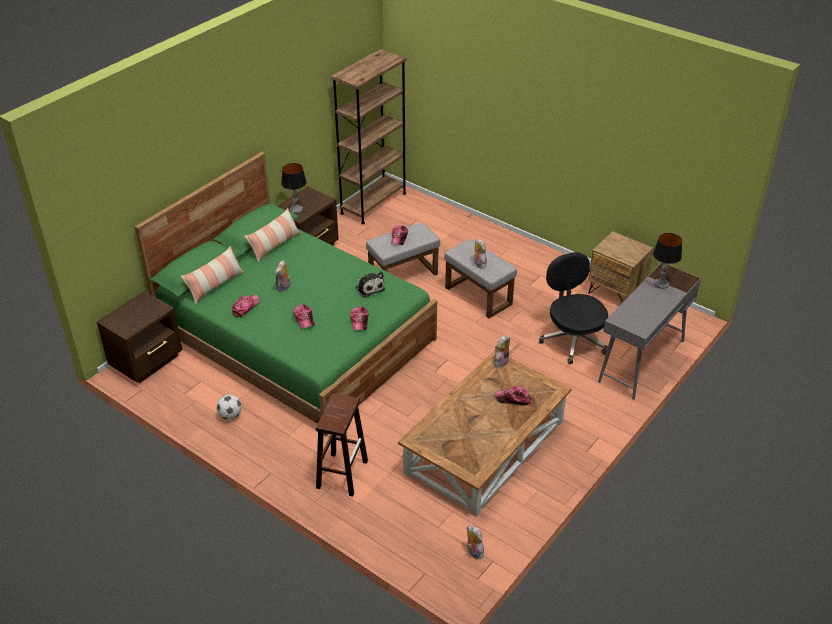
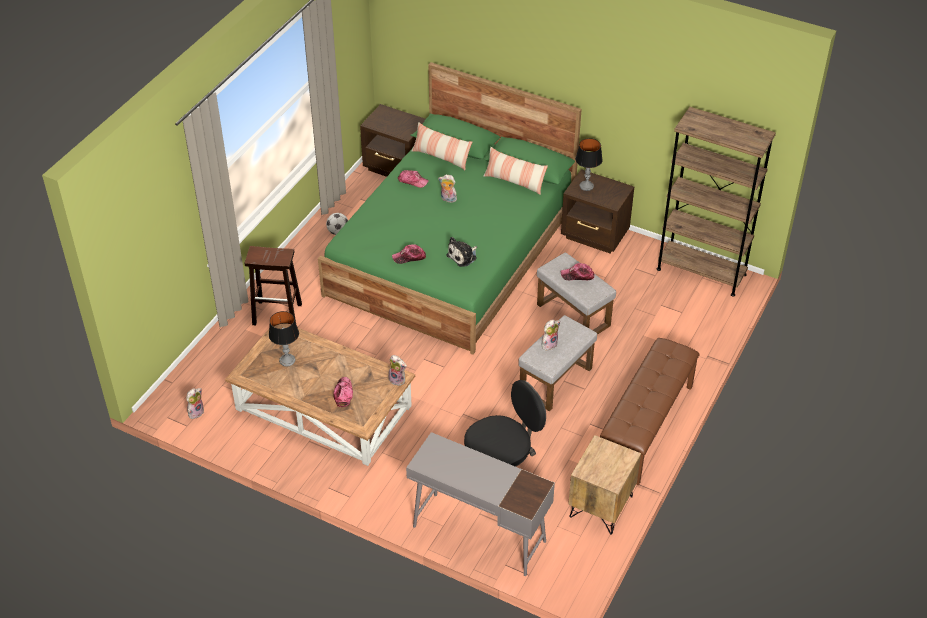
camera: 80 degrees right, 5 degrees up
cap [293,304,315,329] -> none
table lamp [653,233,682,289] -> table lamp moved to [269,311,299,366]
none -> brown bench [600,338,700,485]

